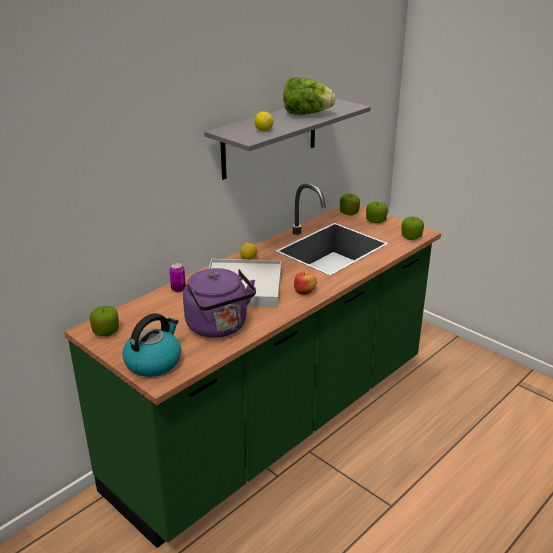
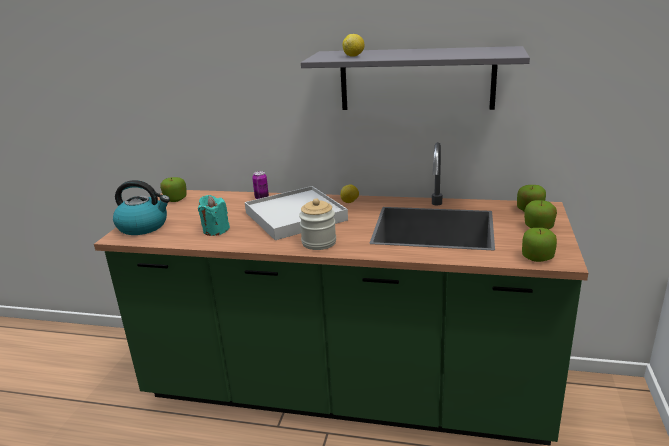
camera: 60 degrees right, 5 degrees down
purple kettle [183,268,256,338] -> turquoise candle [198,195,230,236]
lettuce [284,77,336,115] -> none
apple [294,271,317,295] -> jar [299,199,336,250]

